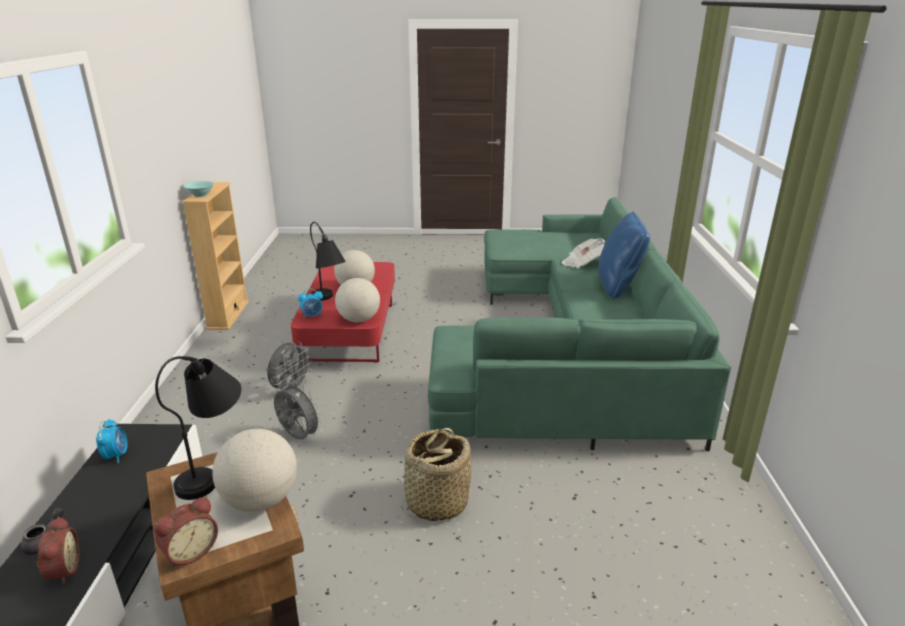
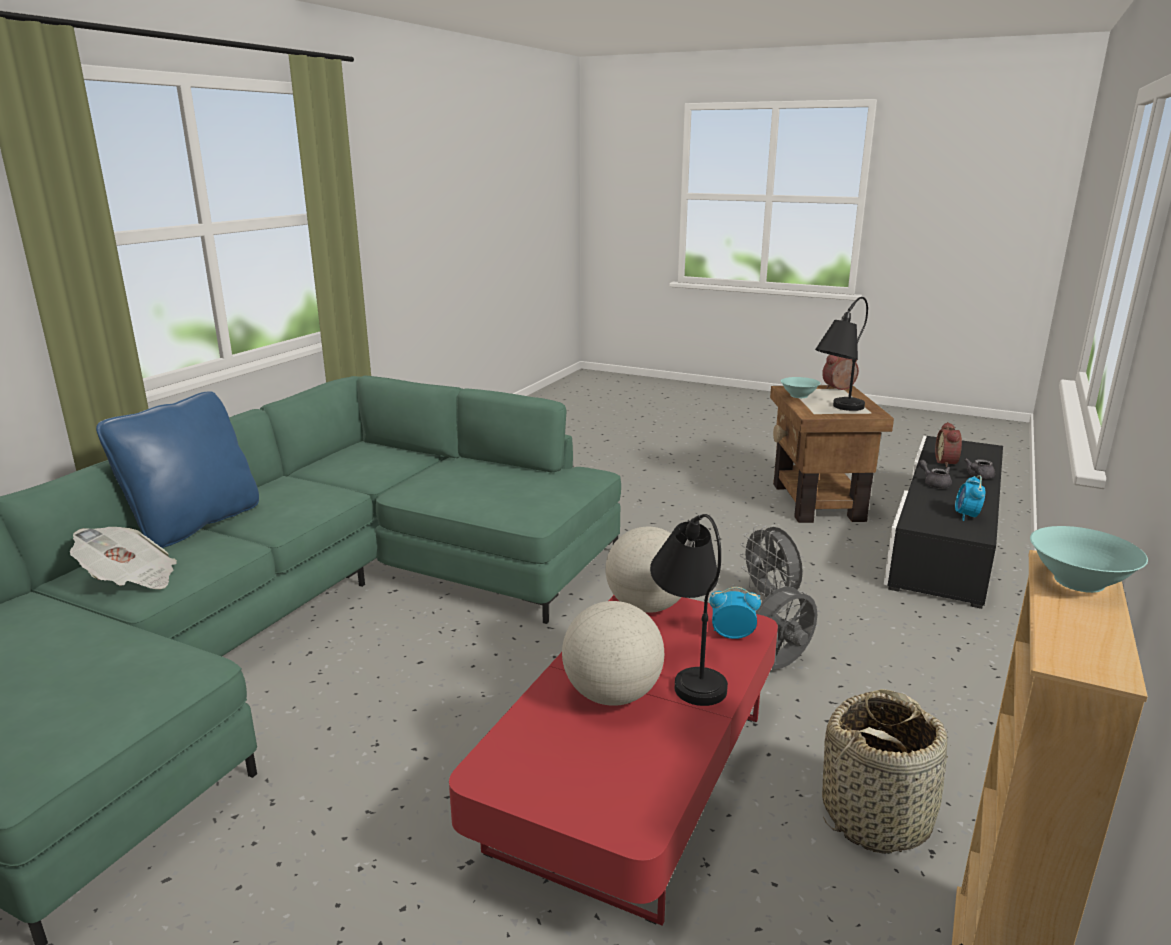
camera: 155 degrees left, 5 degrees down
globe [212,429,297,512] -> turquoise bowl [781,377,820,398]
basket [401,428,471,521] -> basket moved to [822,689,948,854]
none -> grey teapot [918,460,952,488]

